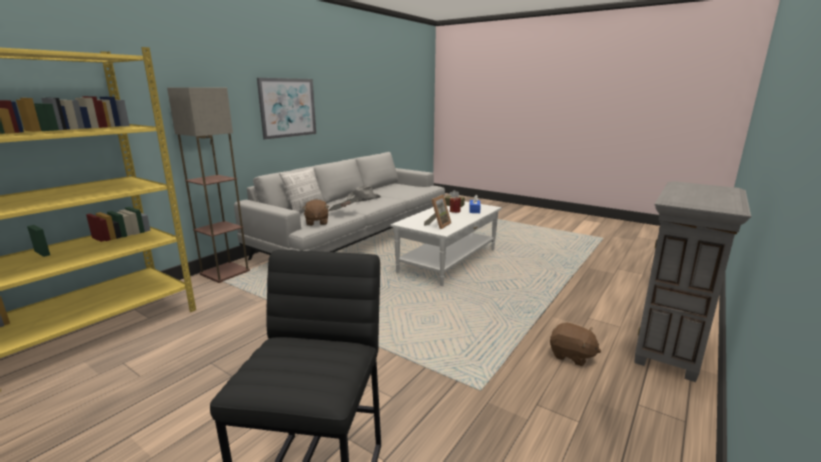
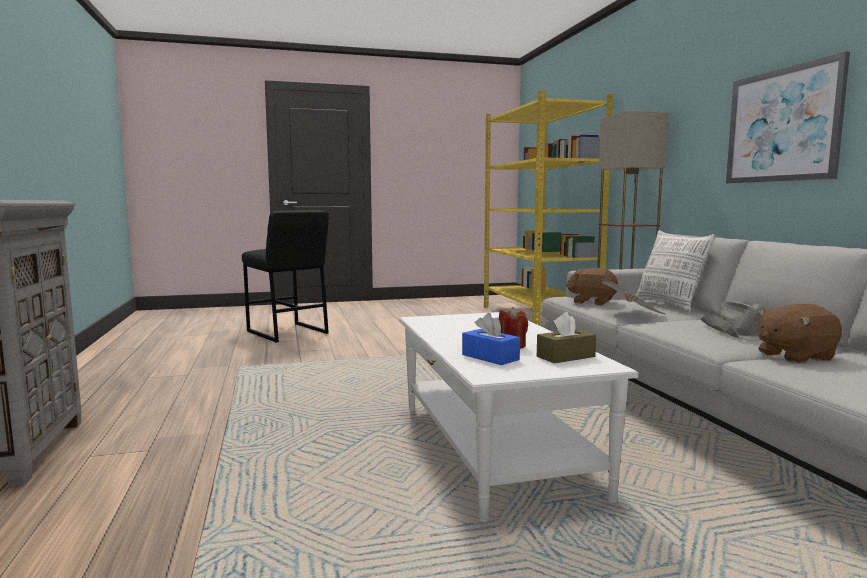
camera: 130 degrees right, 10 degrees down
picture frame [424,194,451,229] -> none
brown plush toy [550,322,601,366] -> brown plush toy moved to [757,304,842,363]

